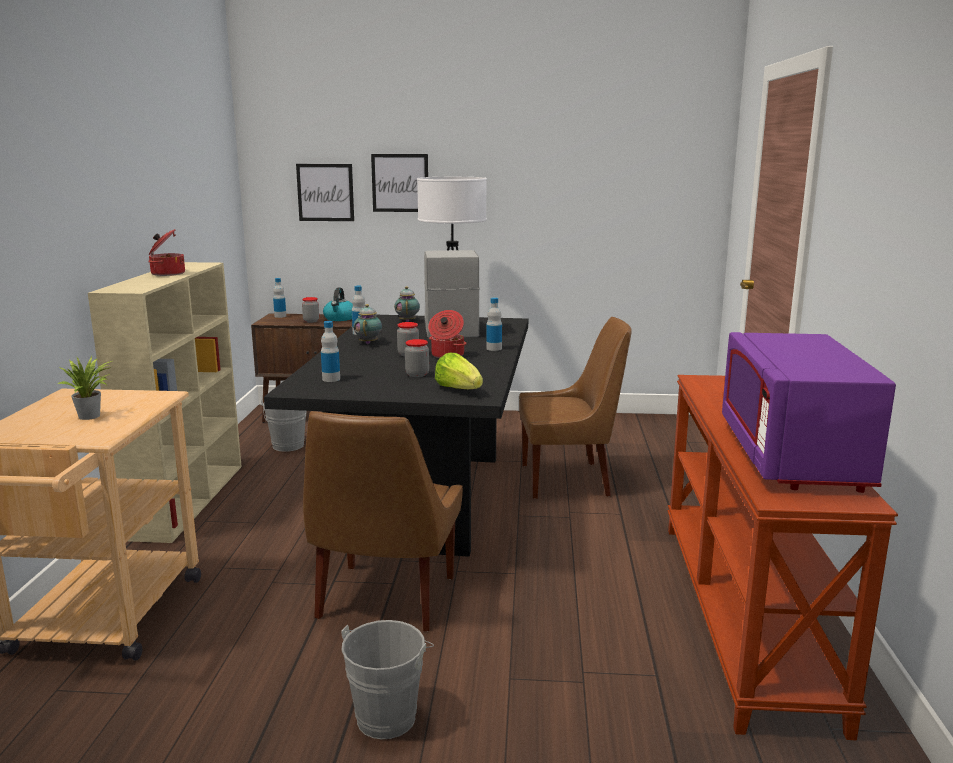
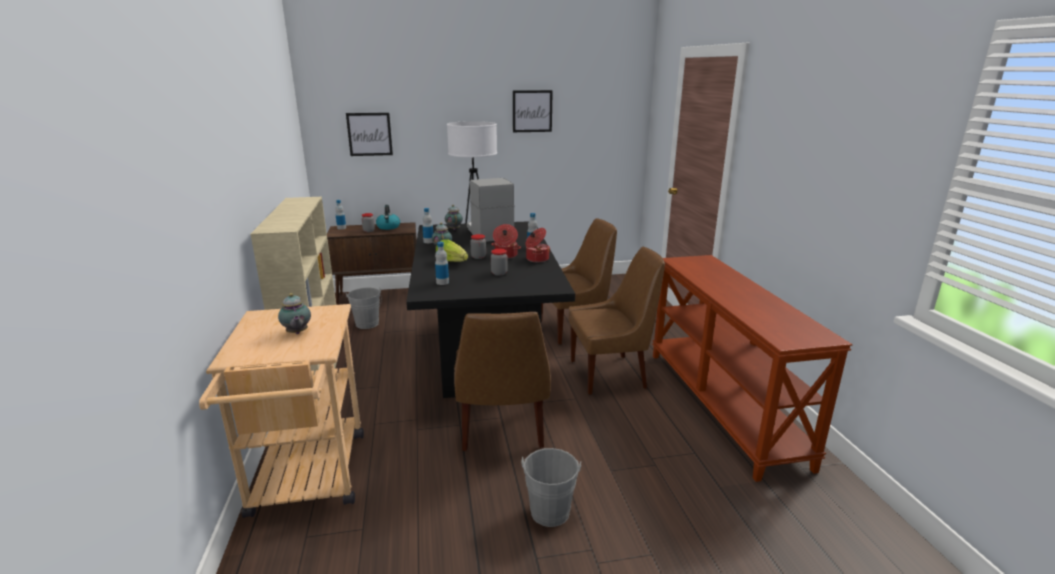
camera: 15 degrees left, 5 degrees up
potted plant [58,356,112,420] -> teapot [278,293,311,334]
cooking pot [148,229,185,276] -> cooking pot moved to [525,228,550,262]
picture [371,154,428,212] -> picture moved to [513,90,553,132]
lettuce [435,353,483,389] -> lettuce moved to [436,239,468,262]
purple microwave [722,332,896,493] -> none
none -> brown chair [569,247,665,395]

